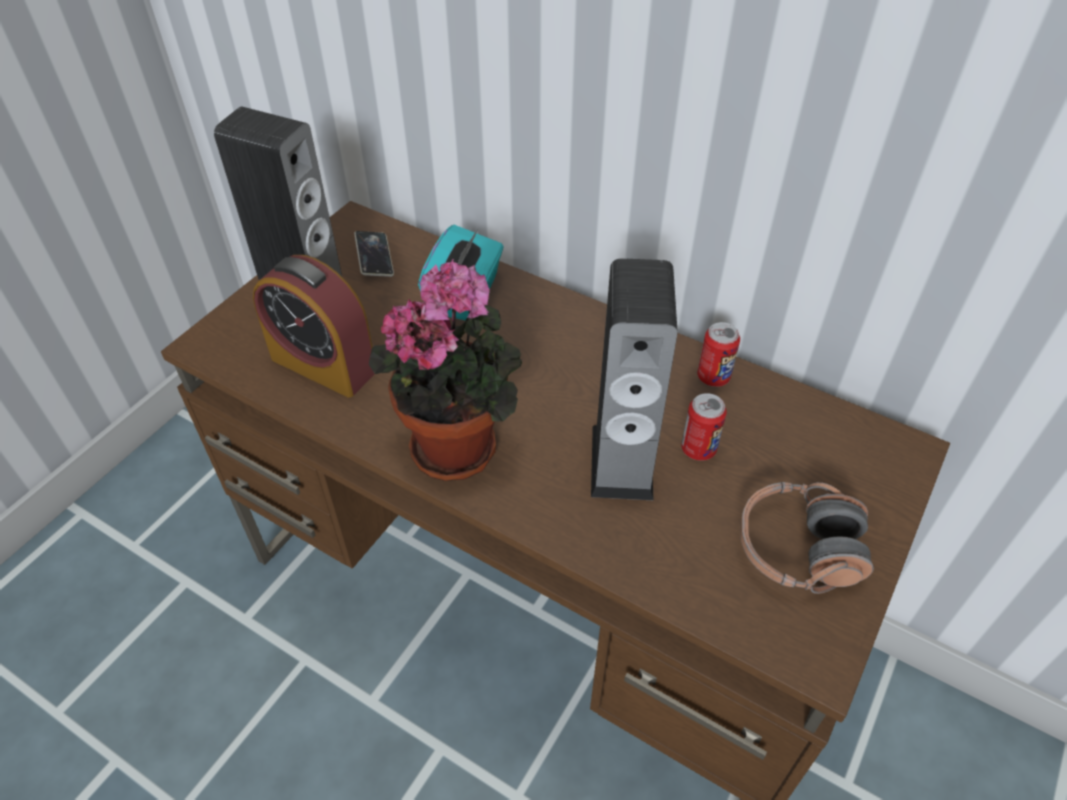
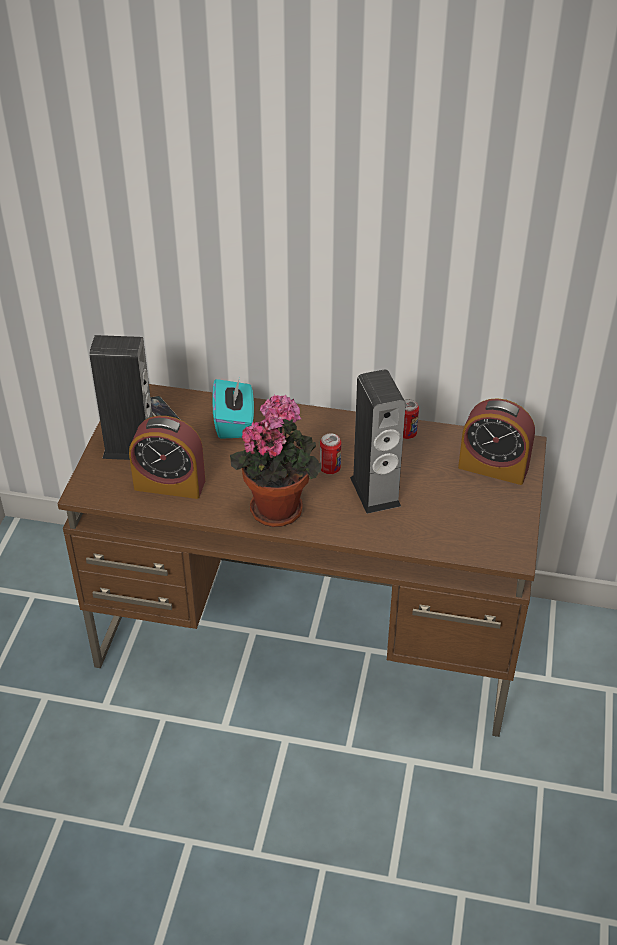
camera: 20 degrees left, 5 degrees down
can [681,393,727,461] -> can moved to [320,433,341,474]
headphones [740,482,874,594] -> none
none -> alarm clock [458,398,535,485]

